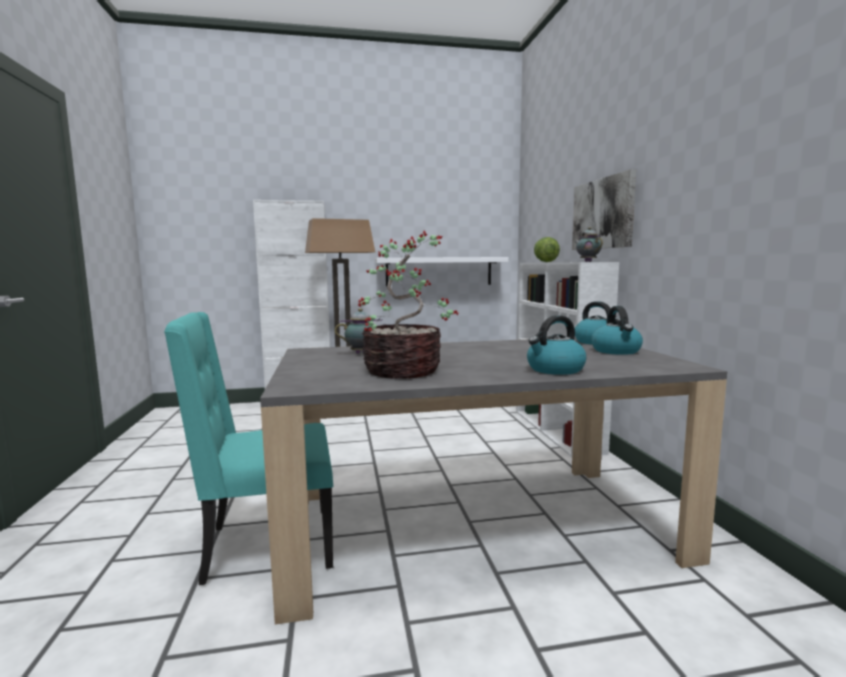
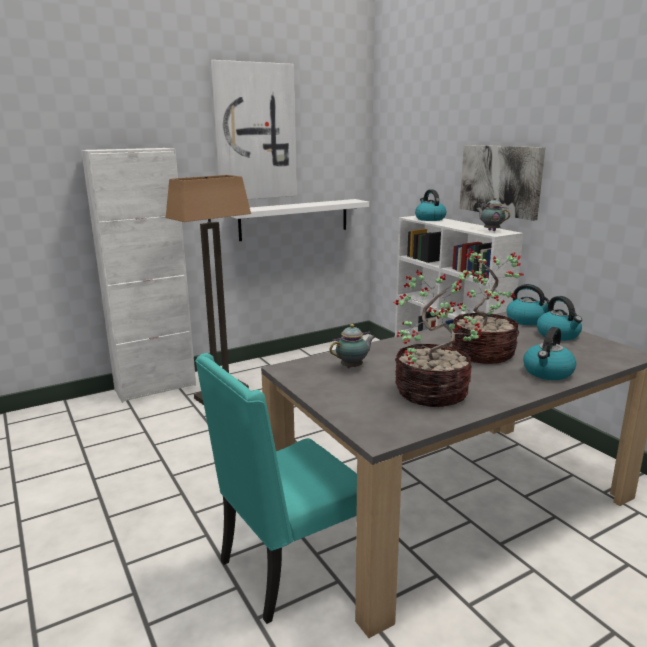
camera: 20 degrees left, 10 degrees up
lettuce [534,237,560,262] -> kettle [415,189,446,221]
none -> picture [211,60,297,199]
none -> potted plant [450,248,524,364]

